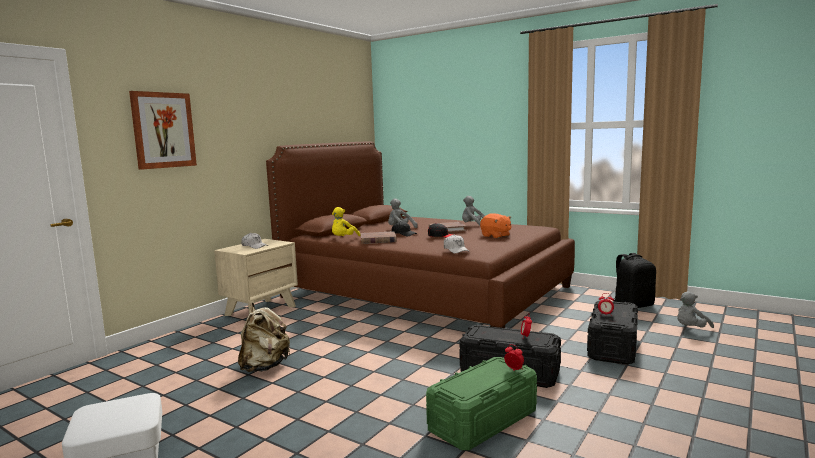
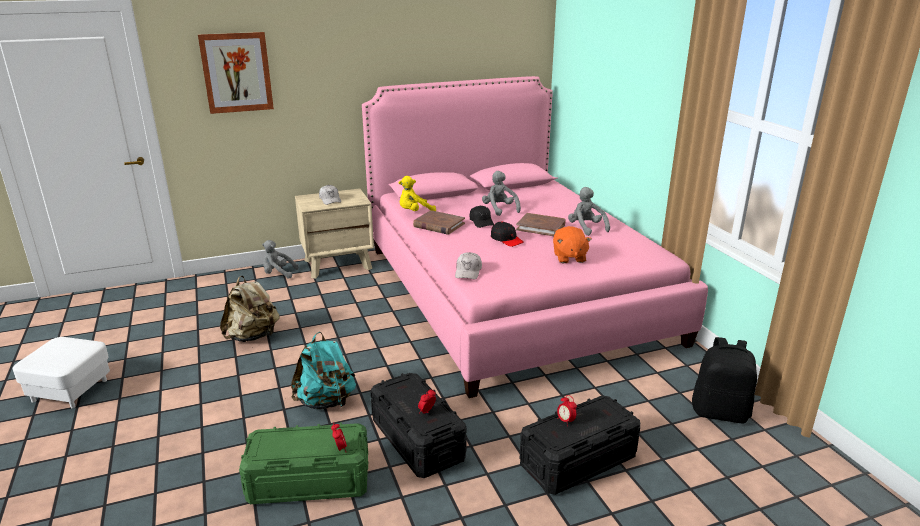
camera: 35 degrees right, 15 degrees up
brown bed [266,142,575,328] -> pink bed [362,76,708,398]
grey plush toy [677,292,714,328] -> grey plush toy moved to [262,240,299,279]
none -> turquoise backpack [291,332,356,409]

